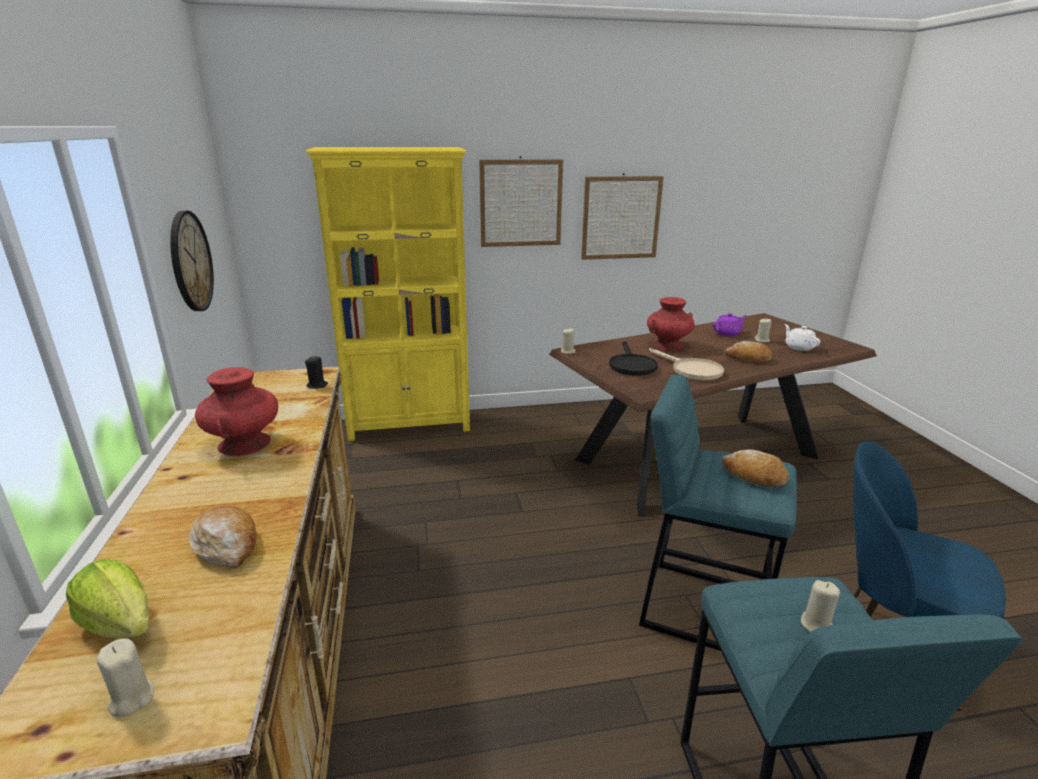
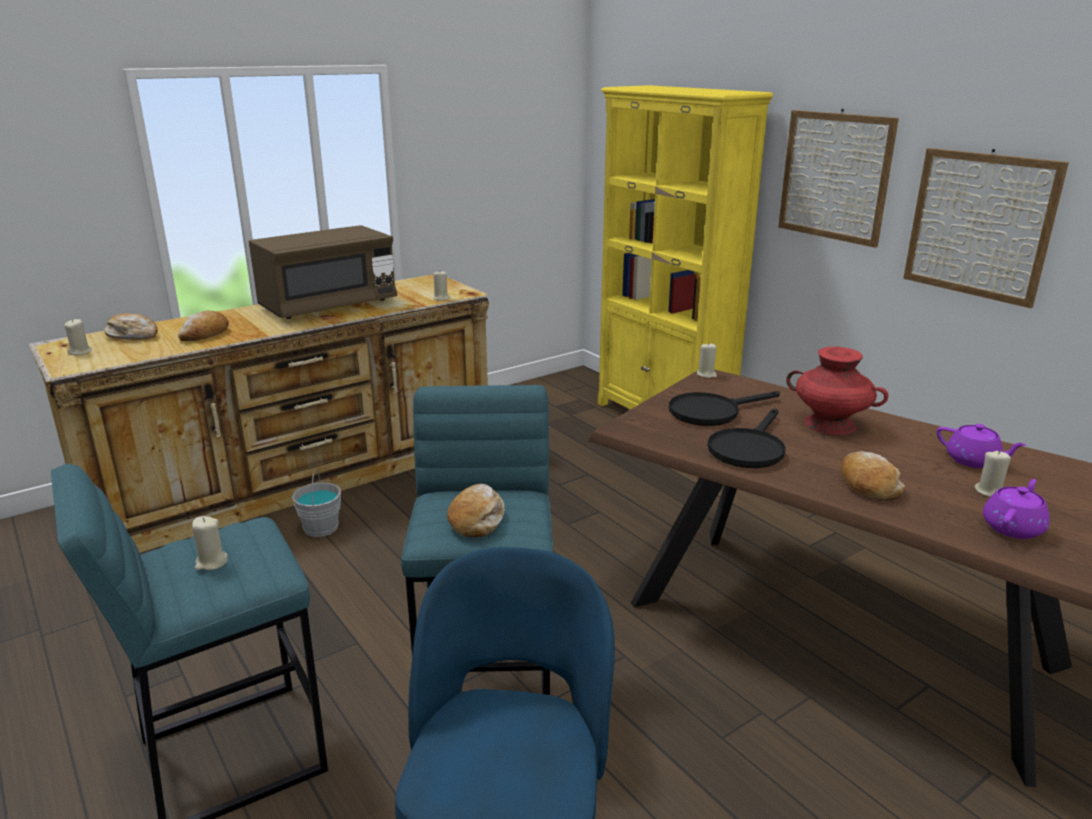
camera: 65 degrees right, 0 degrees up
lettuce [66,559,149,638] -> bread [104,313,158,340]
wall clock [170,211,214,311] -> none
red vase [195,367,278,456] -> brown microwave [249,225,397,319]
black candle [305,356,328,389] -> beige candle [433,272,450,301]
beige frying pan [649,348,724,380] -> black frying pan [707,408,786,468]
white teapot [784,324,820,351] -> purple teapot [983,479,1050,539]
none -> grey bucket [292,469,341,537]

